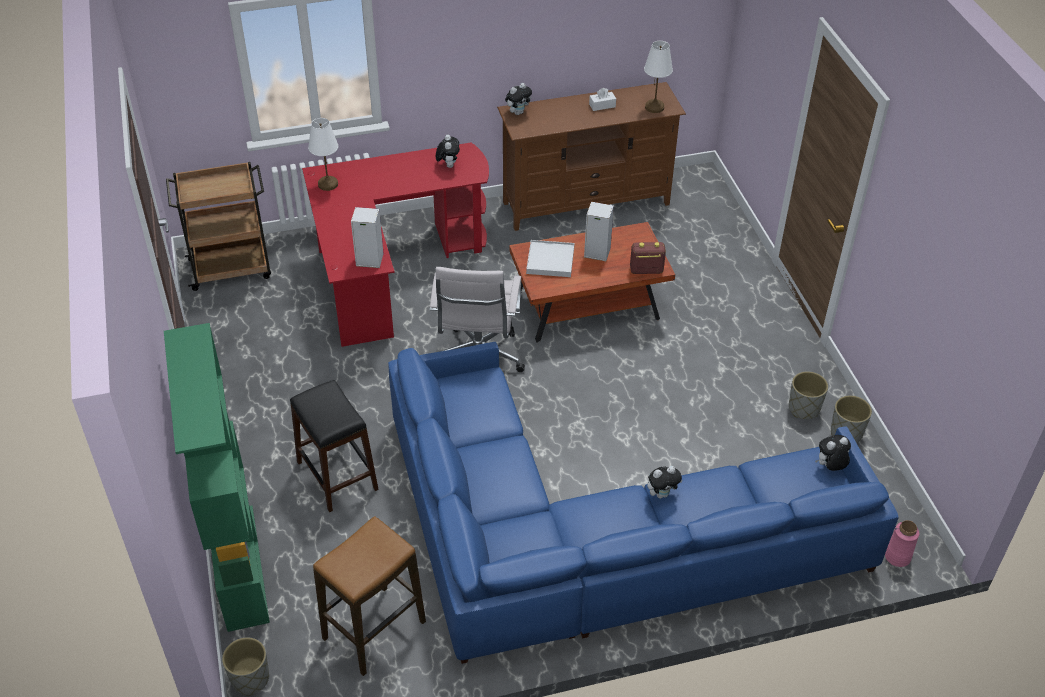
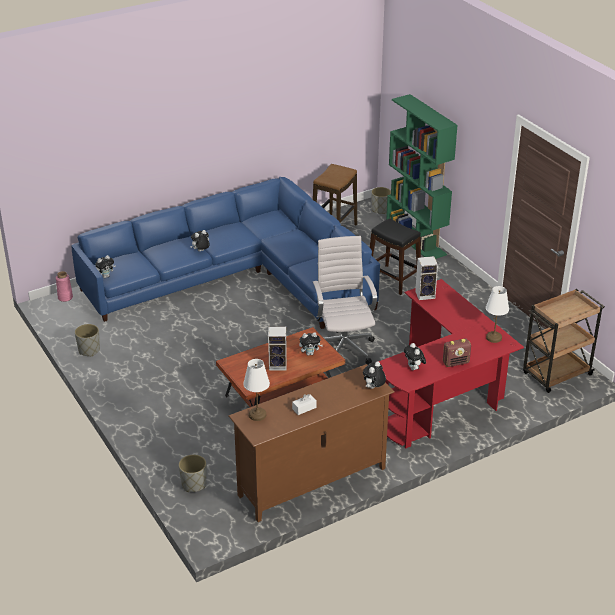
camera: 165 degrees right, 10 degrees down
white tray [526,240,574,277] -> plush toy [299,332,323,356]
radio [630,242,666,274] -> radio moved to [443,338,471,367]
grey planter [789,371,828,419] -> grey planter moved to [179,455,206,492]

